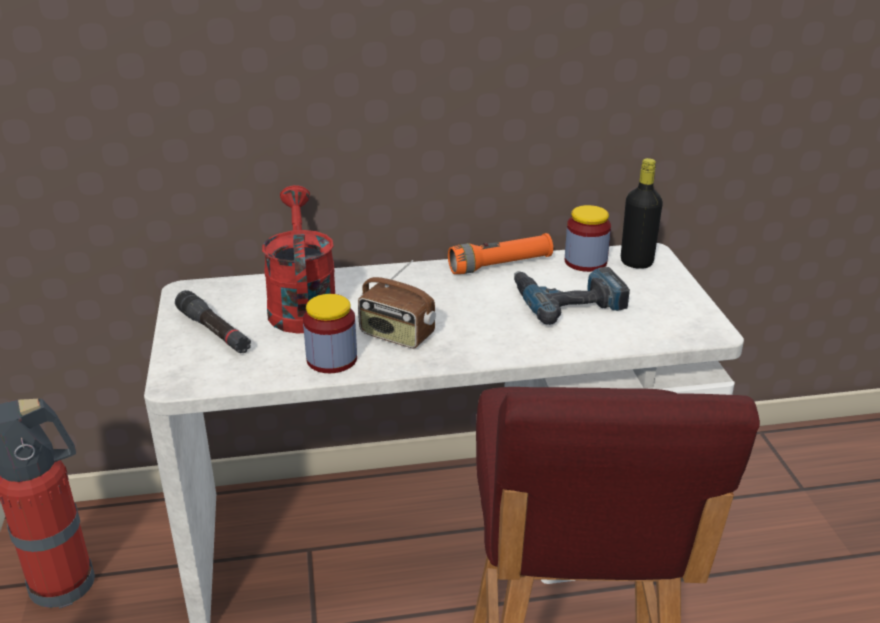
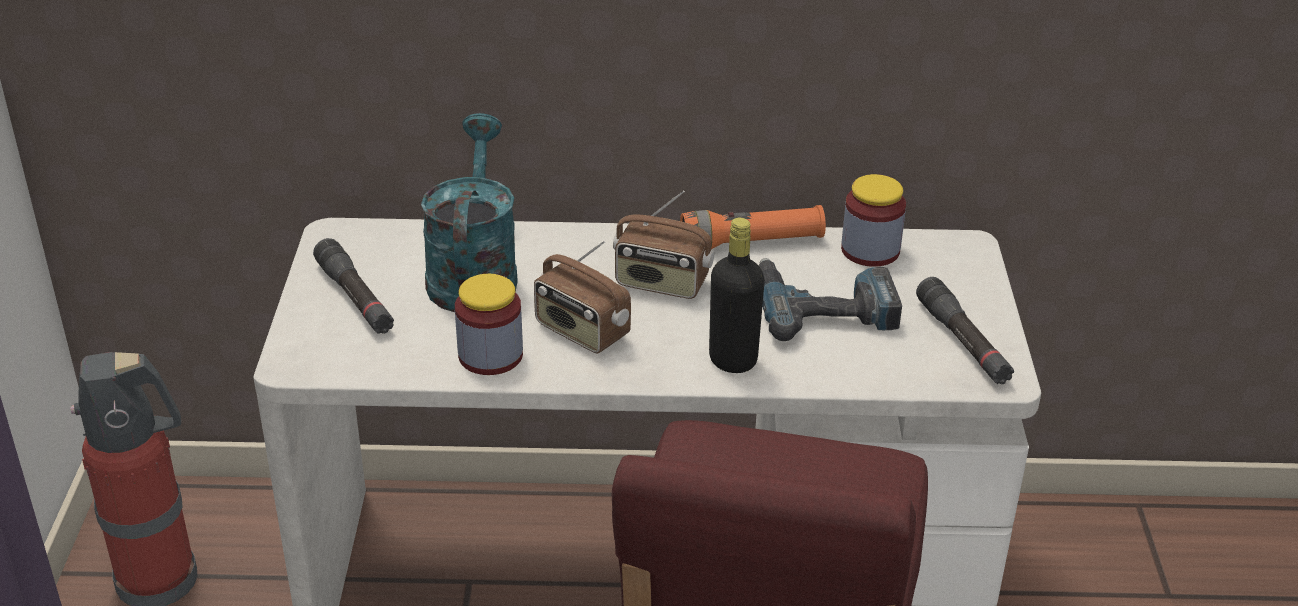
camera: 10 degrees right, 5 degrees up
red watering can [262,185,335,333] -> turquoise watering can [421,113,518,312]
black bottle [621,158,663,269] -> black bottle moved to [709,217,765,373]
none -> radio [613,190,714,299]
none -> black flashlight [916,277,1014,384]

